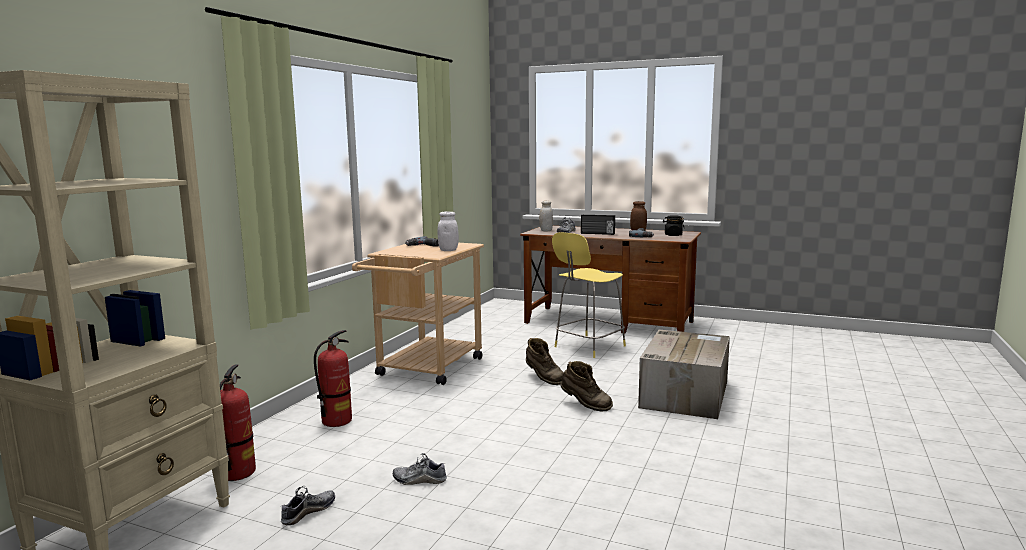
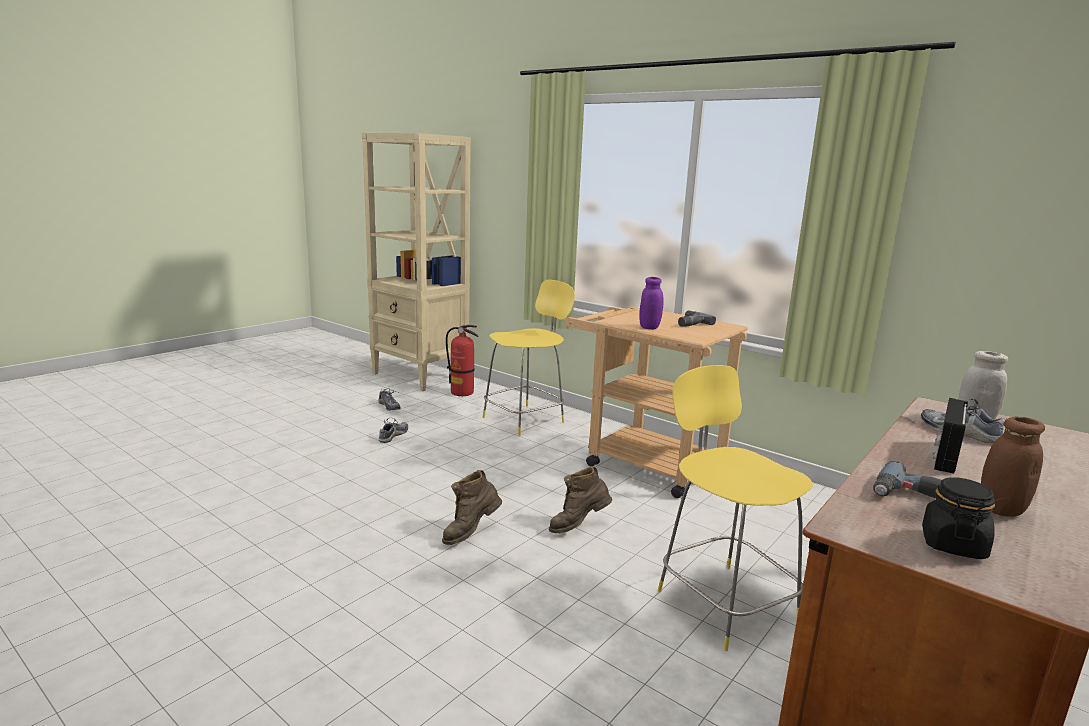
camera: 105 degrees right, 5 degrees up
fire extinguisher [314,330,352,427] -> yellow stool [483,280,575,436]
white jar [438,212,459,251] -> purple jar [639,277,664,330]
cardboard box [638,330,730,419] -> none

